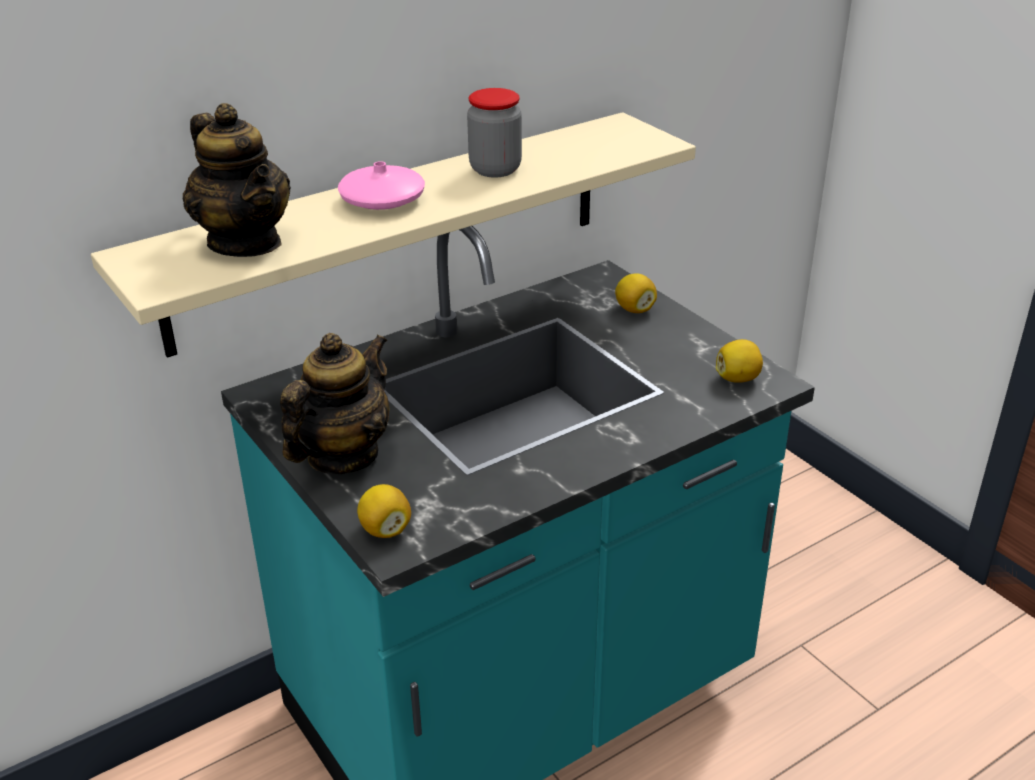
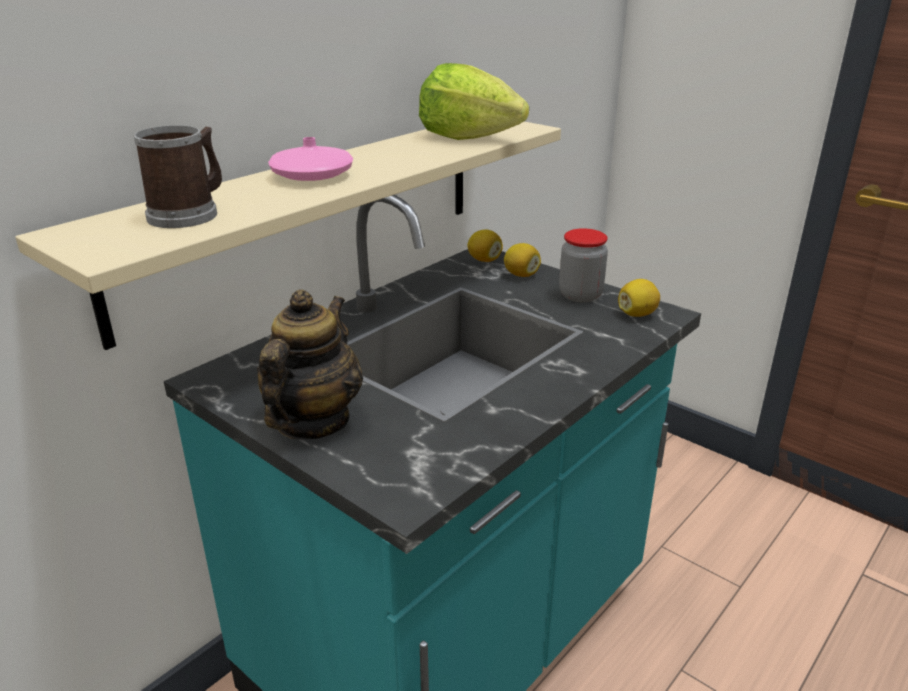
camera: 15 degrees left, 5 degrees down
teapot [183,103,291,257] -> mug [134,125,222,228]
lemon [357,484,411,538] -> lemon moved to [467,230,503,262]
jar [467,88,522,177] -> jar moved to [559,228,608,302]
none -> lettuce [419,63,529,140]

